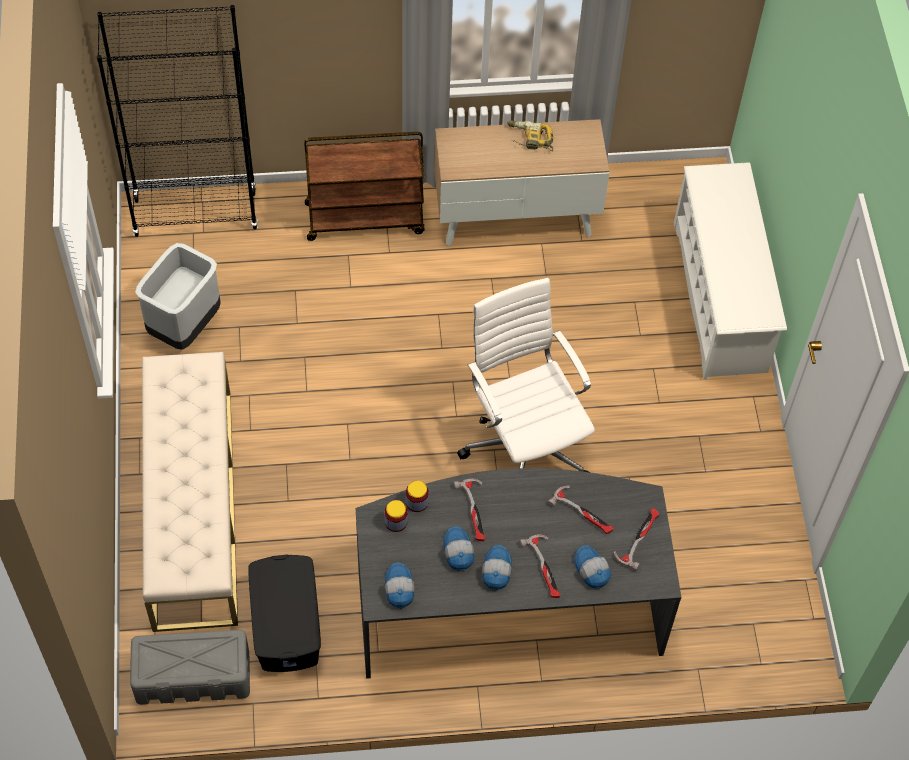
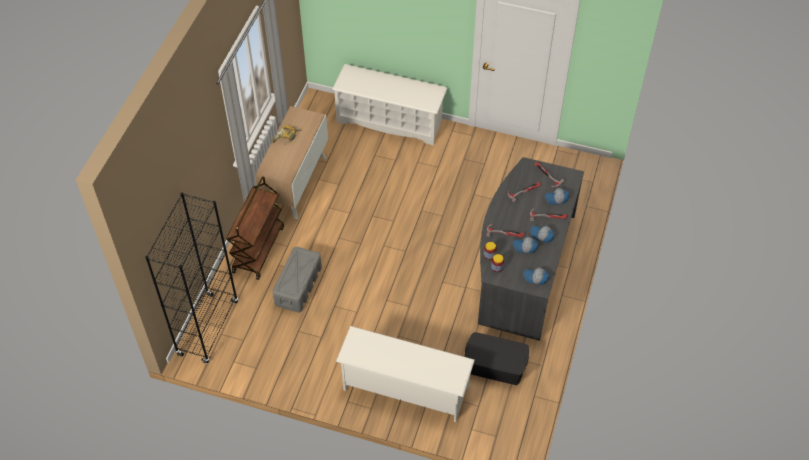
camera: 65 degrees left, 5 degrees down
grey storage box [130,630,250,705] -> grey storage box moved to [273,247,322,313]
grey trash can [135,243,221,350] -> none
beige bench [142,352,238,632] -> white shoe rack [336,326,475,422]
white office chair [457,278,595,472] -> none

